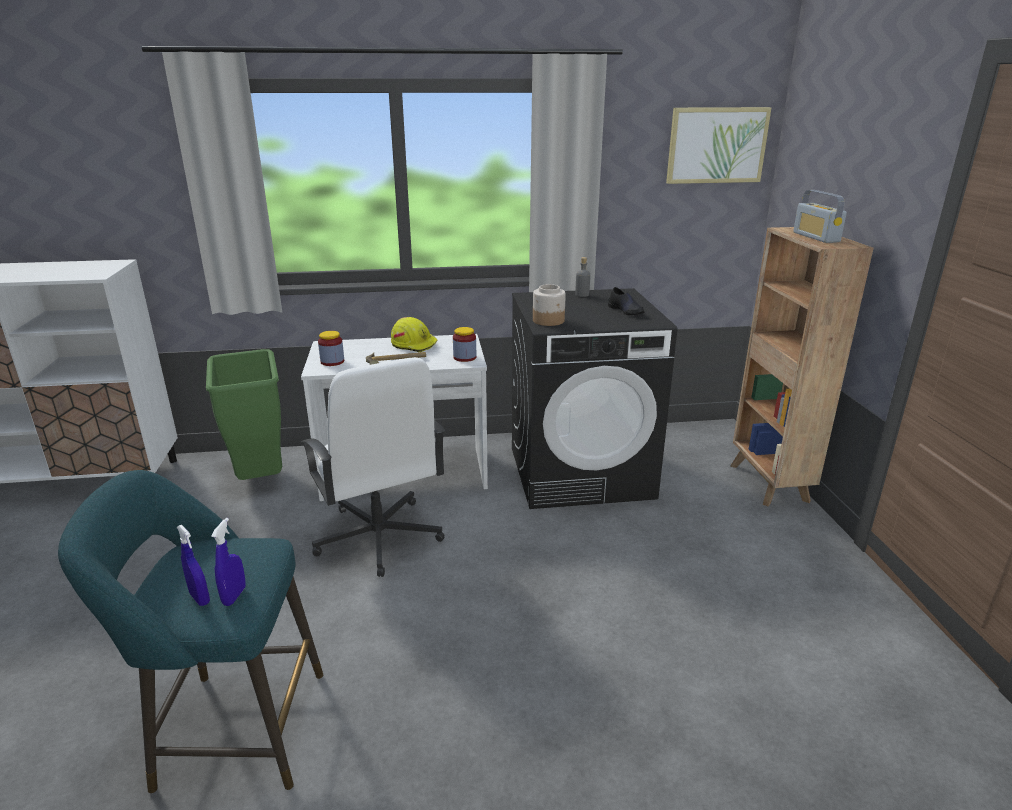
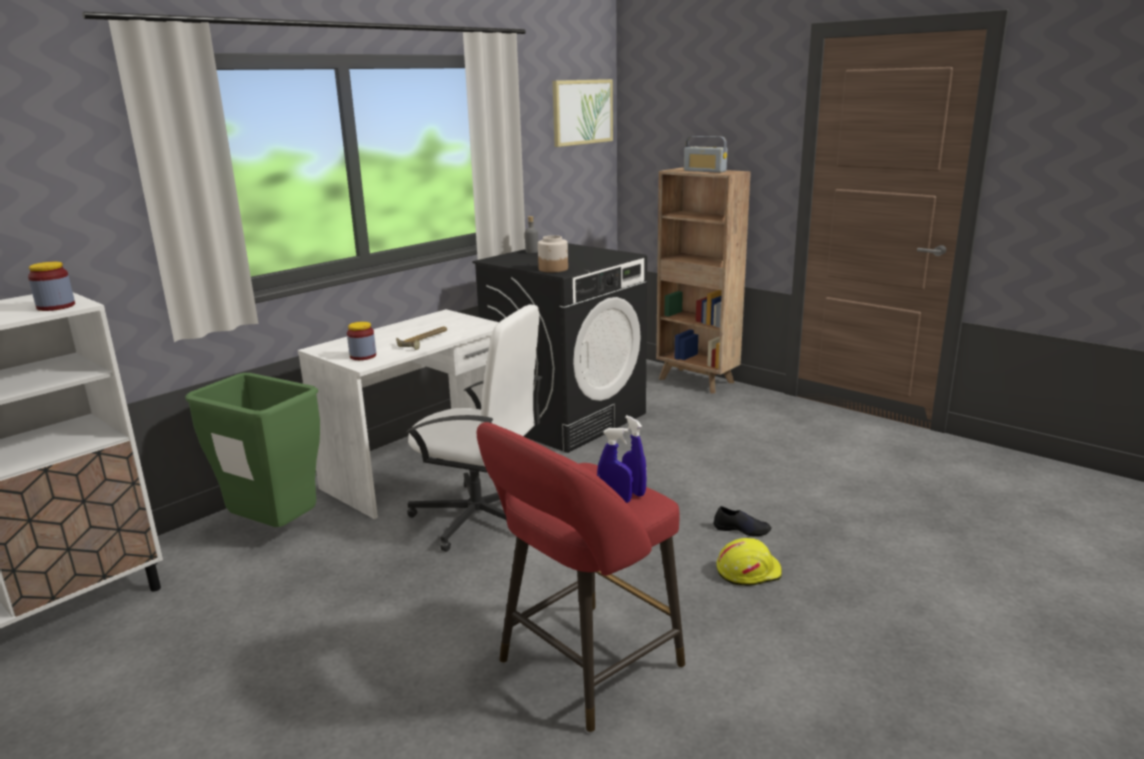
camera: 40 degrees left, 5 degrees down
turquoise stool [58,470,323,793] -> red stool [477,422,685,732]
yellow hard hat [391,317,438,352] -> yellow hard hat moved to [716,538,782,586]
jar [453,327,476,362] -> jar moved to [28,262,75,311]
black shoe [608,287,645,315] -> black shoe moved to [713,506,772,537]

